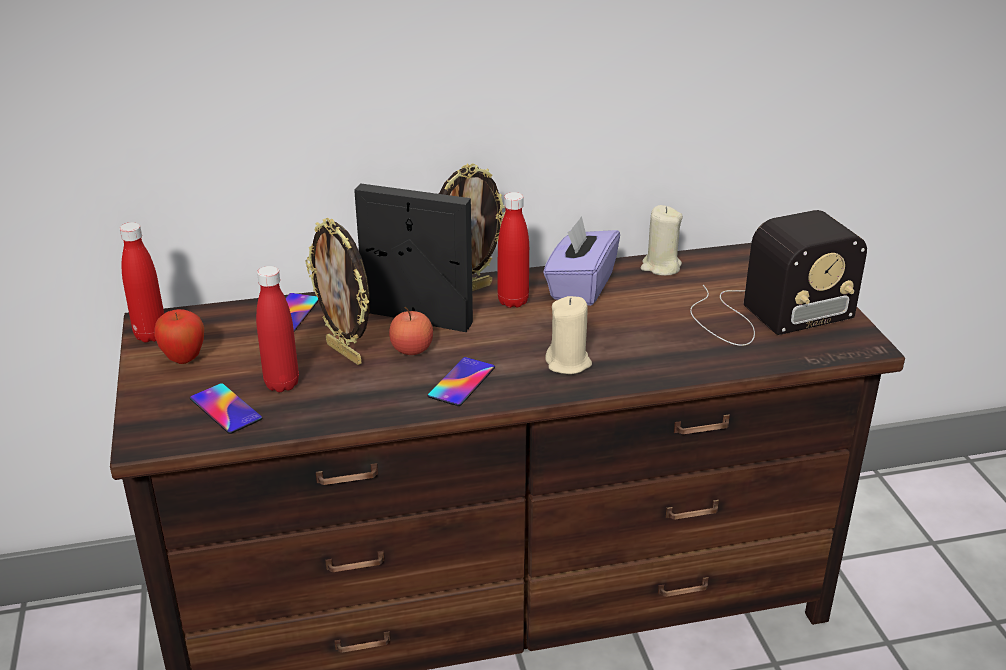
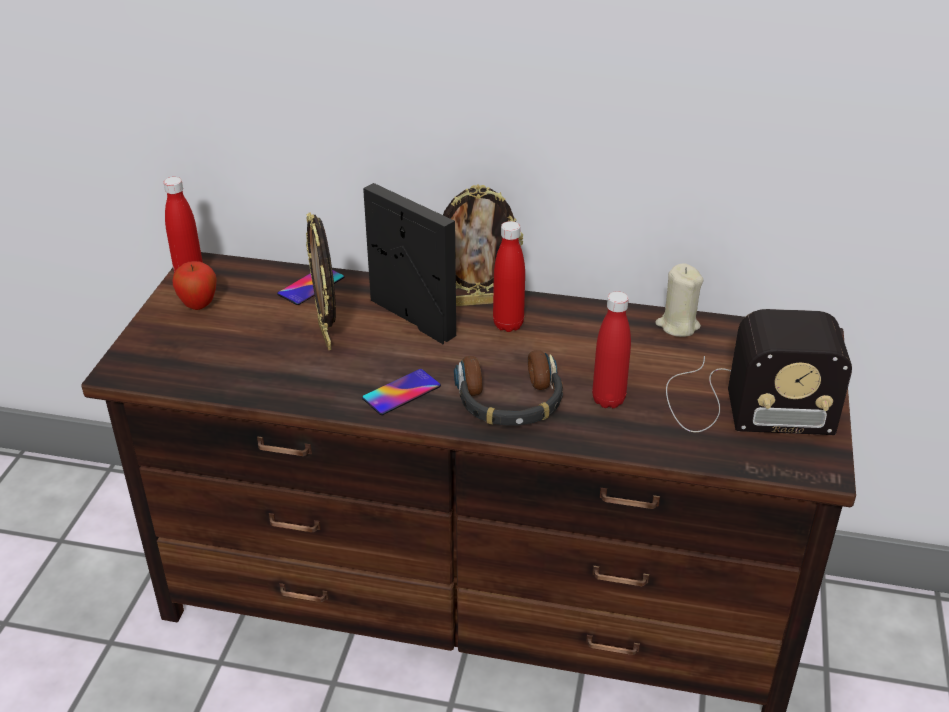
camera: 25 degrees right, 5 degrees up
phone [190,383,262,434] -> none
red bottle [256,266,299,392] -> red bottle moved to [592,291,631,408]
apple [389,307,433,355] -> none
purple tissue box [543,216,620,306] -> none
beige candle [545,296,592,374] -> headphones [454,350,563,426]

